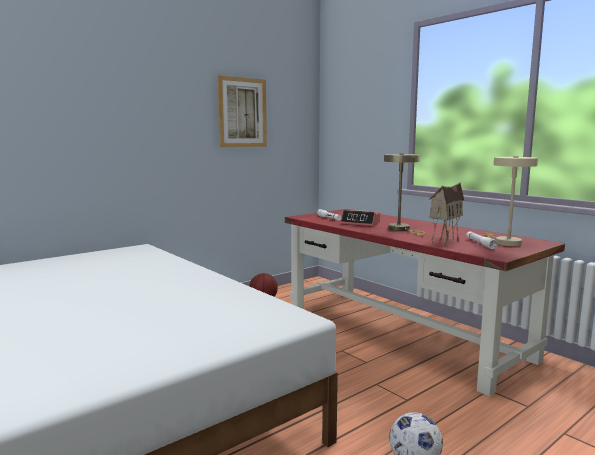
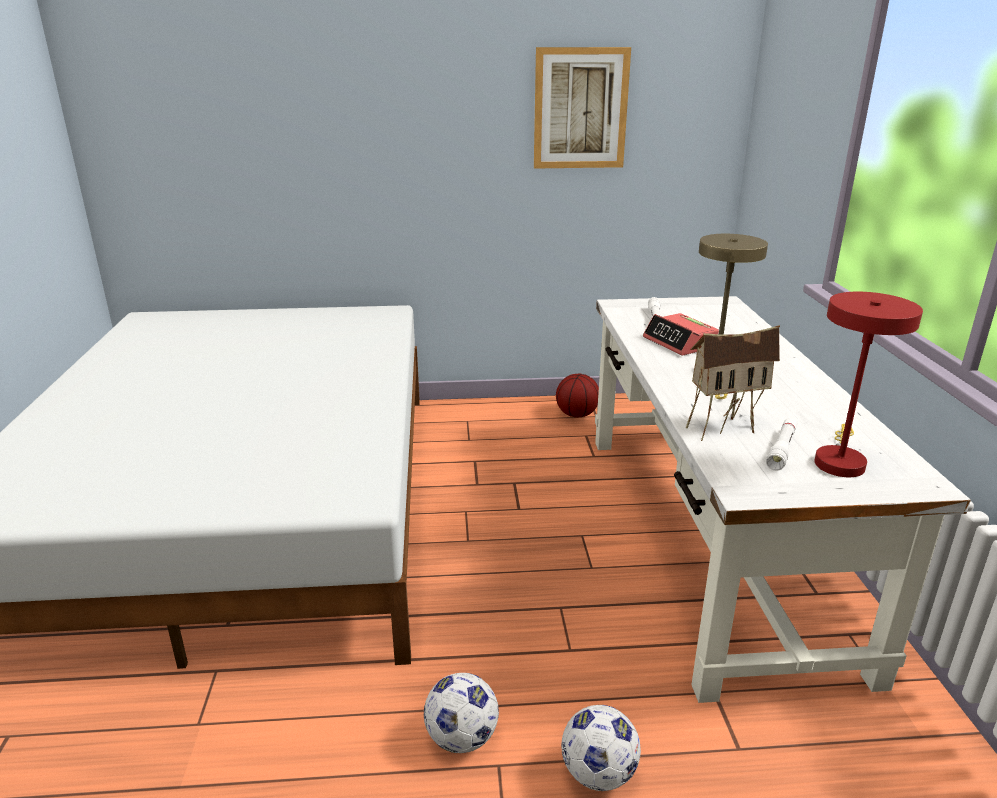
camera: 35 degrees right, 15 degrees up
red desk [285,209,565,397] -> white desk [595,296,971,703]
beige table lamp [485,156,538,246] -> red table lamp [814,292,923,477]
none -> football [561,705,641,791]

